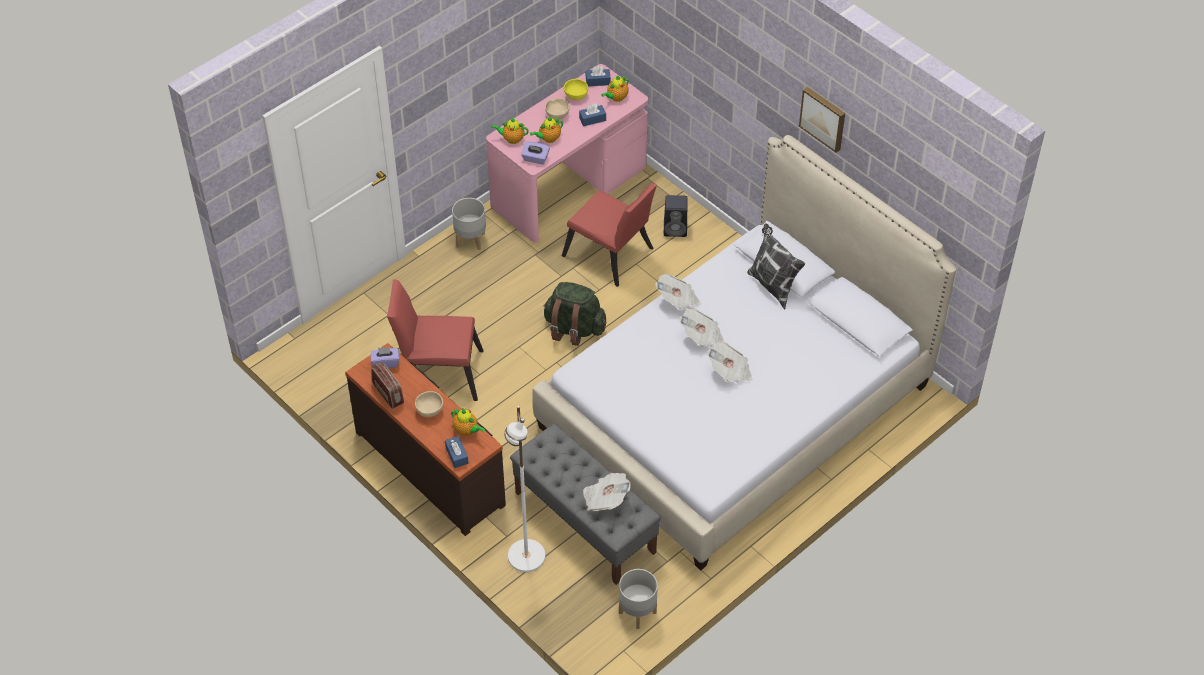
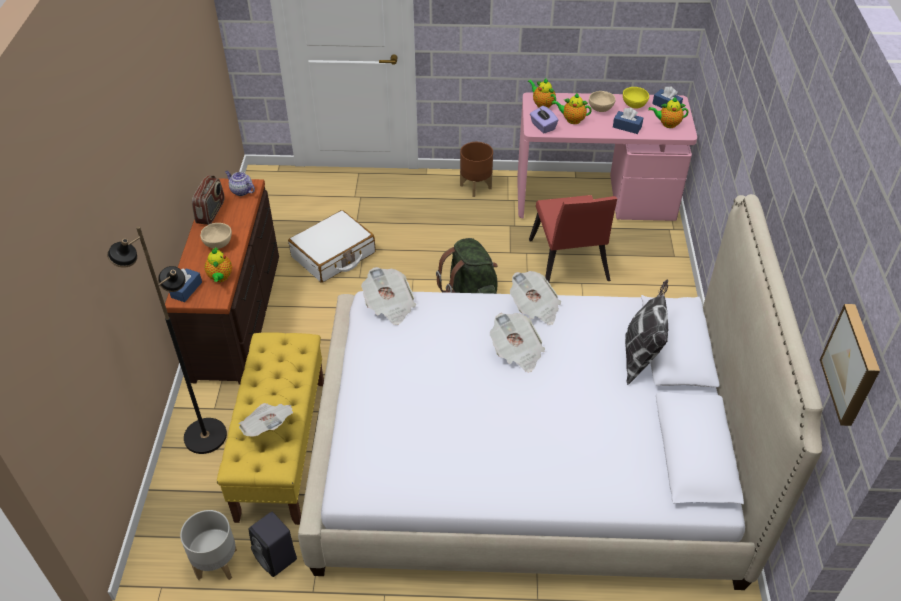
camera: 45 degrees right, 5 degrees down
purple tissue box [371,347,399,368] -> teapot [225,171,255,196]
red chair [387,279,484,401] -> white suitcase [288,210,375,283]
grey planter [452,198,486,250] -> brown planter [460,142,493,197]
white floor lamp [504,405,545,572] -> black floor lamp [107,226,227,454]
grey bench [510,424,661,585] -> yellow bench [217,333,324,525]
black speaker [664,195,688,237] -> black speaker moved to [248,512,297,577]
newspaper [708,342,753,382] -> newspaper moved to [361,267,416,325]
picture [799,87,845,153] -> picture moved to [820,304,880,426]

